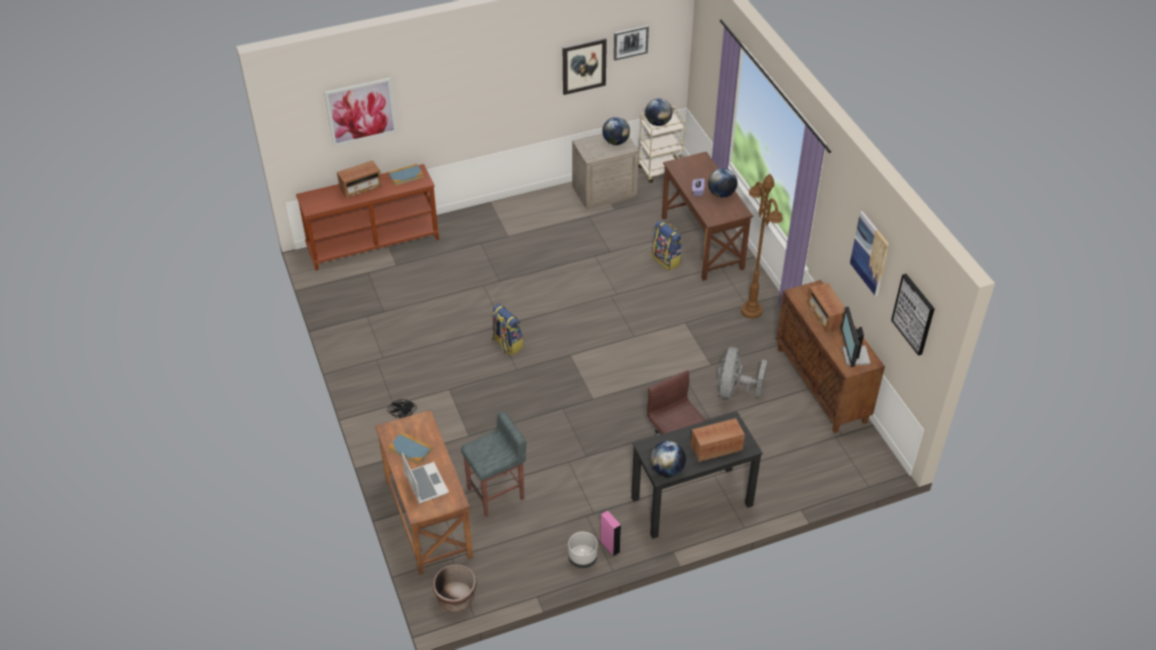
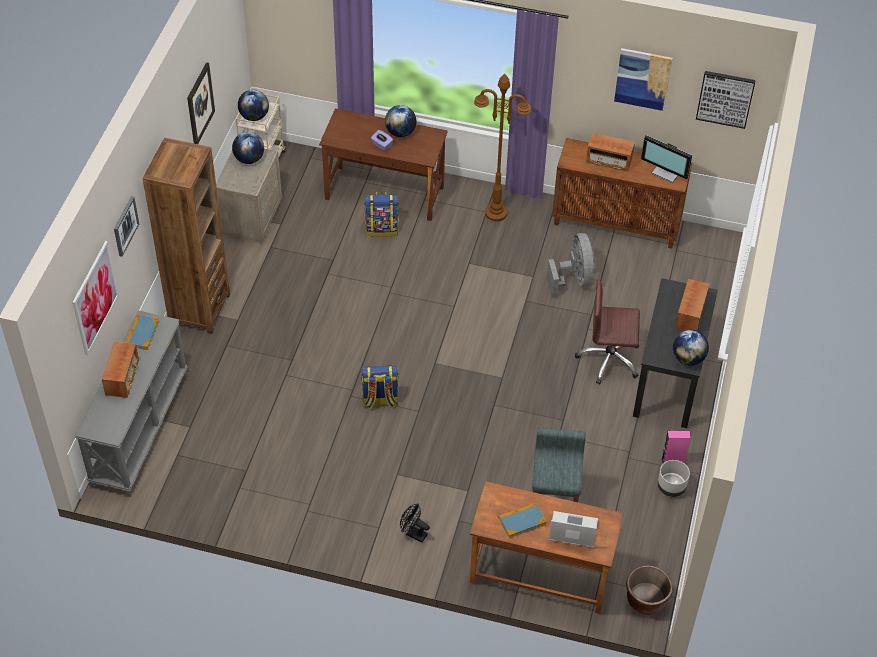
camera: 55 degrees left, 5 degrees up
brown console table [296,164,439,270] -> grey console table [75,311,187,497]
picture [614,25,649,61] -> picture moved to [114,196,139,257]
grey fan [718,347,767,399] -> grey fan turned 150 degrees counterclockwise [547,233,596,298]
none -> brown bookcase [142,138,230,334]

